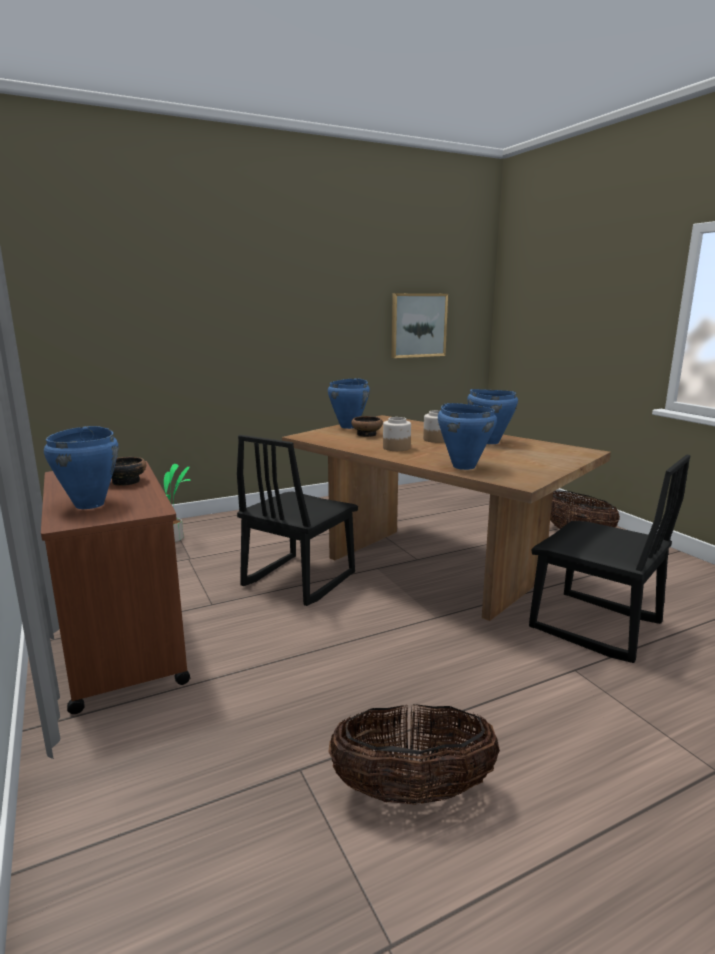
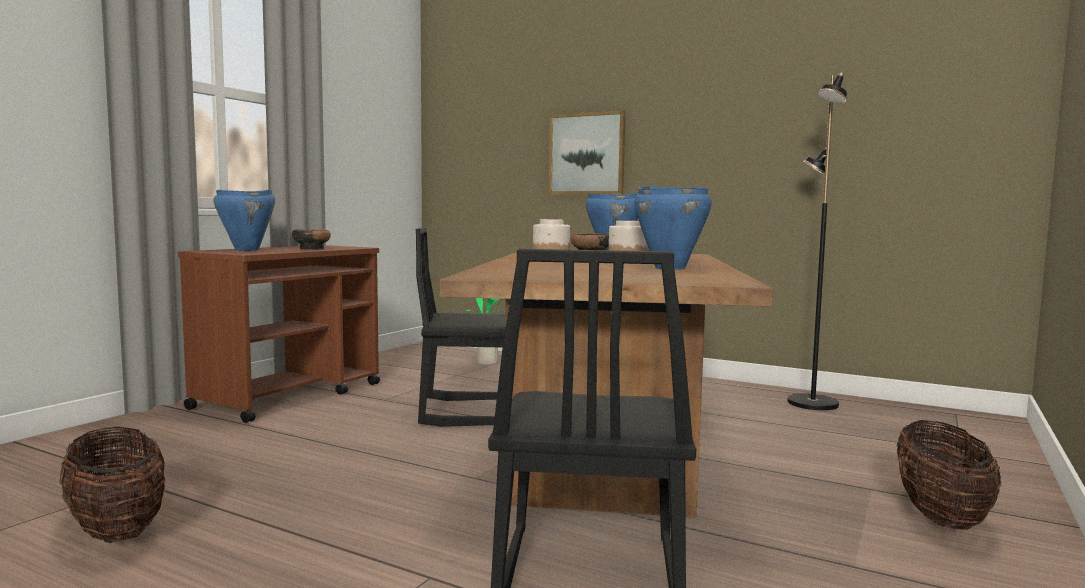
camera: 55 degrees right, 10 degrees down
picture [392,293,448,358] -> picture moved to [549,110,626,194]
blue cooking pot [438,403,497,470] -> none
none -> black floor lamp [787,73,847,410]

